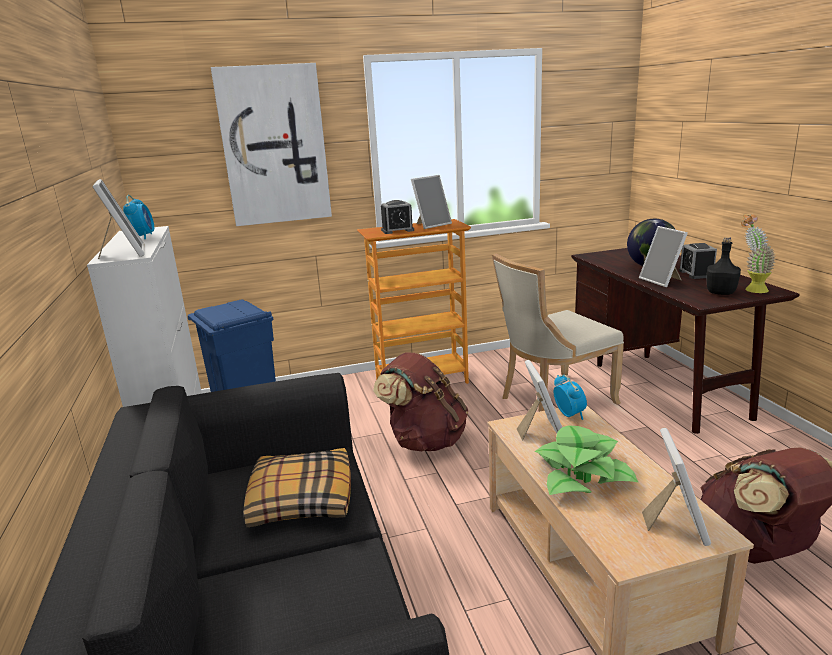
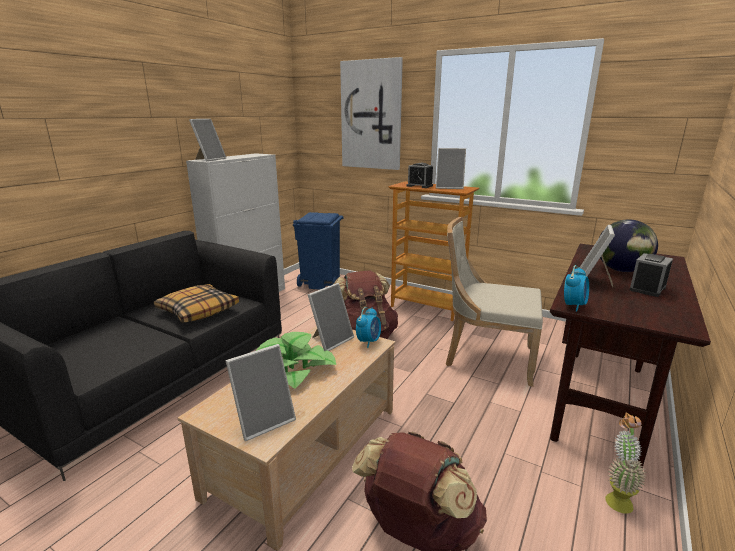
camera: 45 degrees right, 0 degrees up
alarm clock [123,195,154,239] -> alarm clock moved to [564,265,589,312]
black bottle [707,237,741,295] -> none
potted plant [741,214,775,293] -> potted plant moved to [605,412,646,514]

